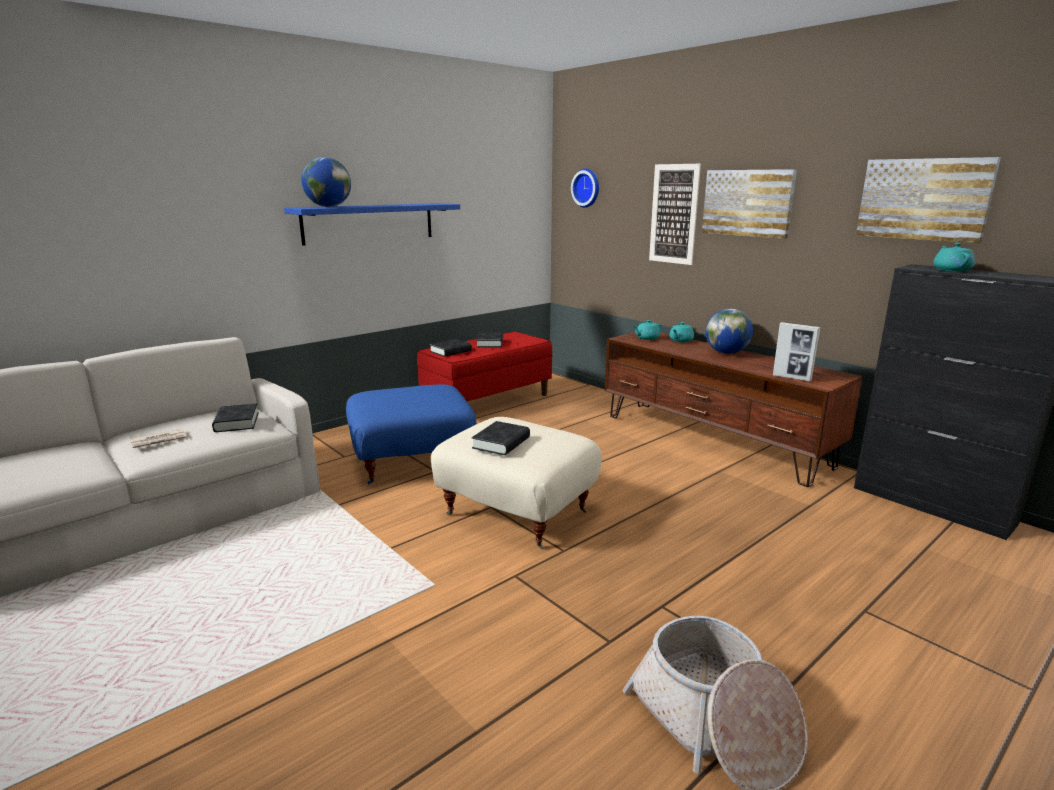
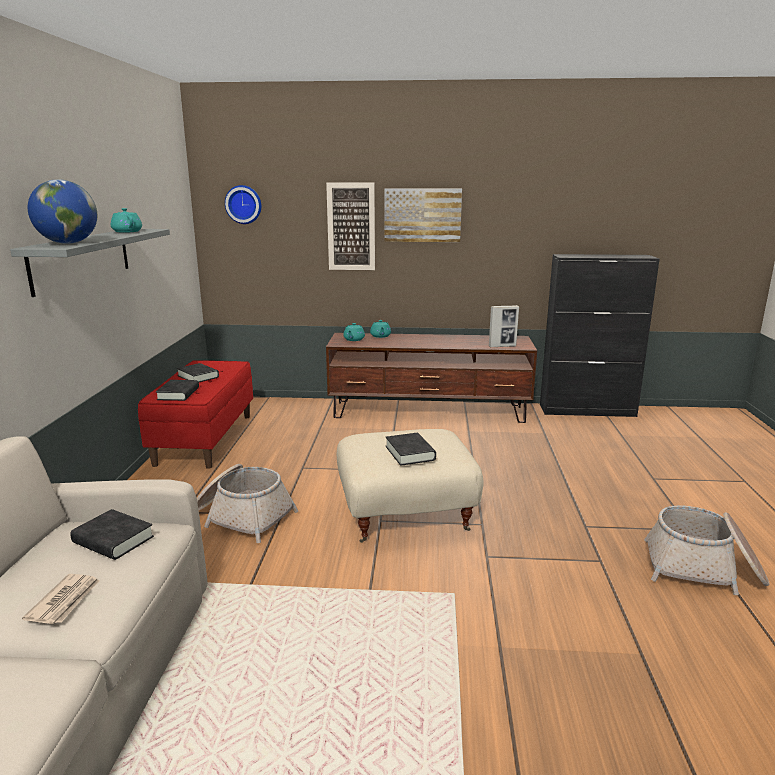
camera: 45 degrees left, 0 degrees up
blue shelf [284,203,460,246] -> grey shelf [10,229,170,297]
blue ottoman [346,385,477,484] -> basket [197,464,298,543]
globe [706,309,753,354] -> none
picture [856,157,1001,243] -> none
turquoise teapot [933,243,975,272] -> turquoise teapot moved to [111,208,142,233]

